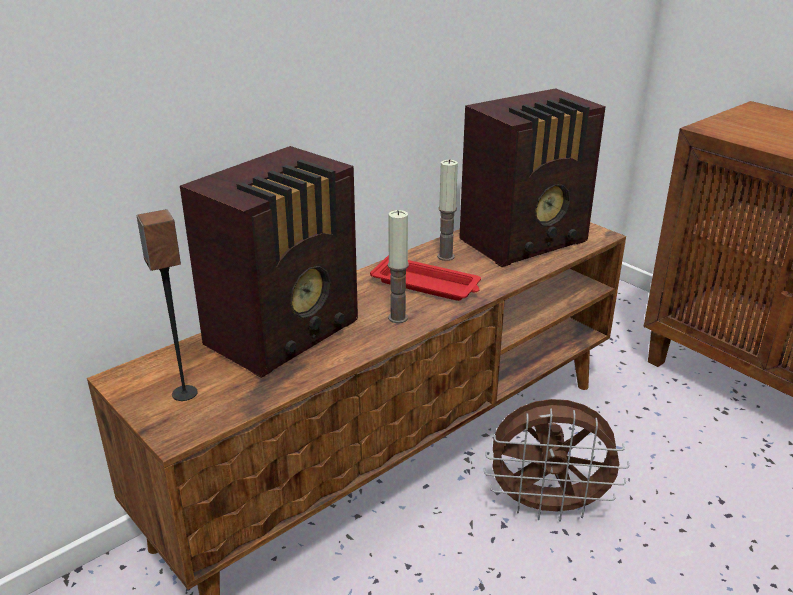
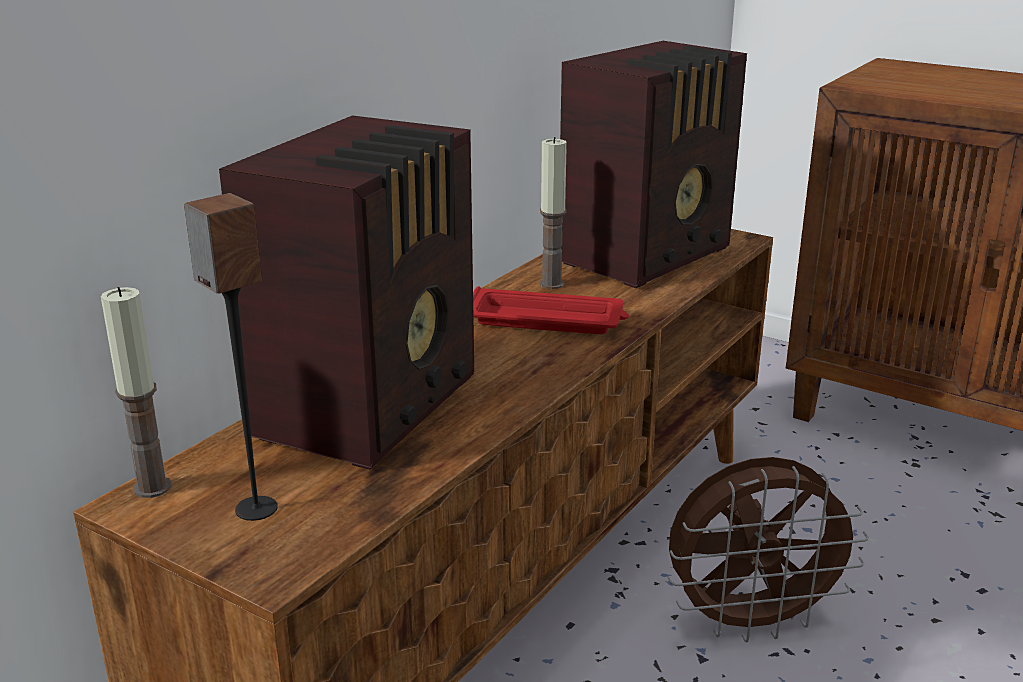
camera: 15 degrees left, 5 degrees down
candle [388,210,409,323] -> candle moved to [101,287,171,498]

